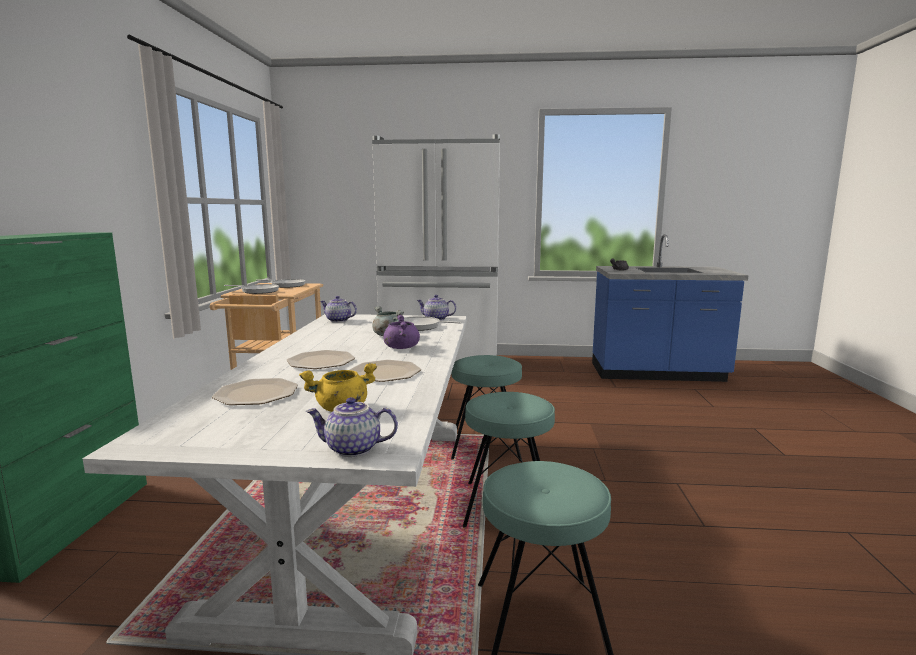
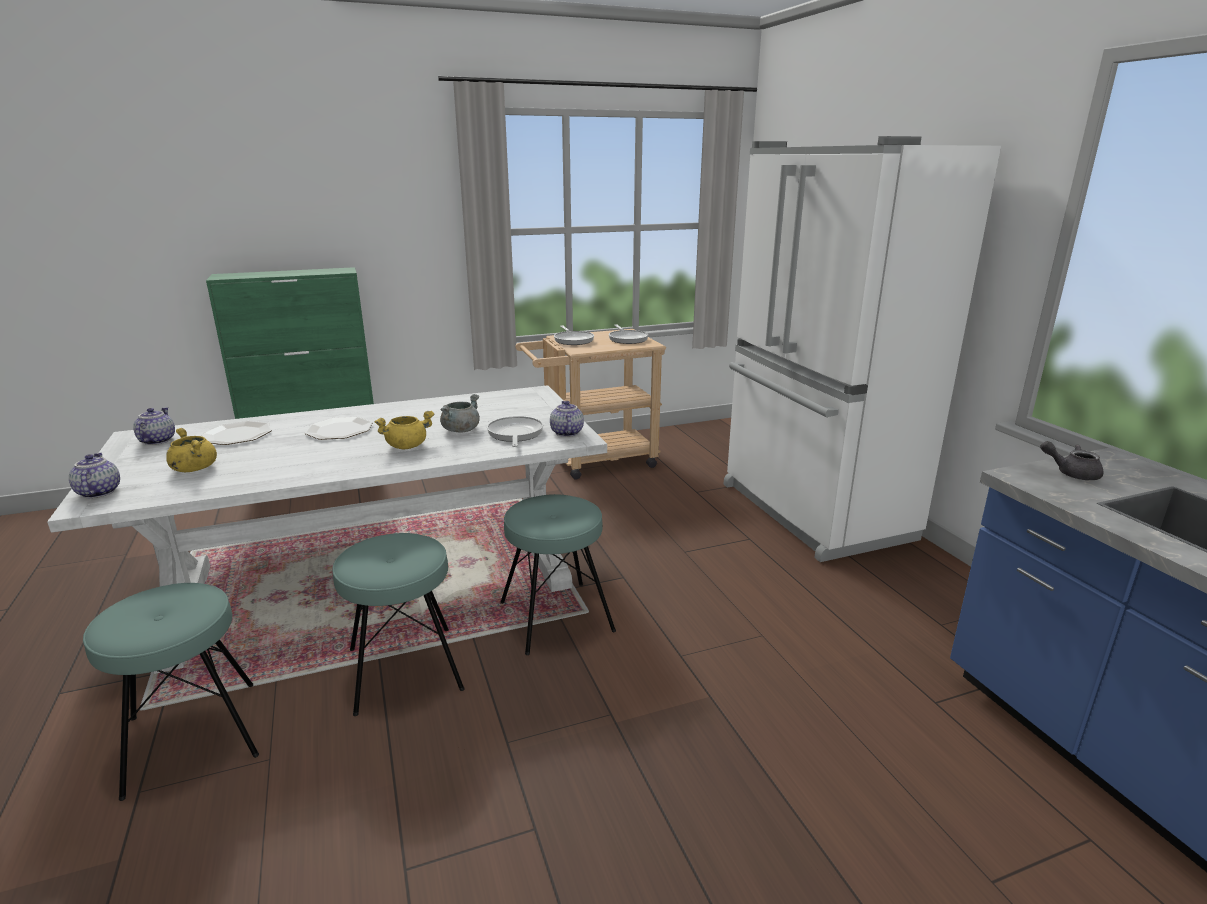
camera: 65 degrees right, 10 degrees up
teapot [320,296,357,322] -> teapot moved to [133,408,175,445]
plate [349,360,421,382] -> none
purple cooking pot [383,315,420,349] -> yellow cooking pot [375,411,434,449]

